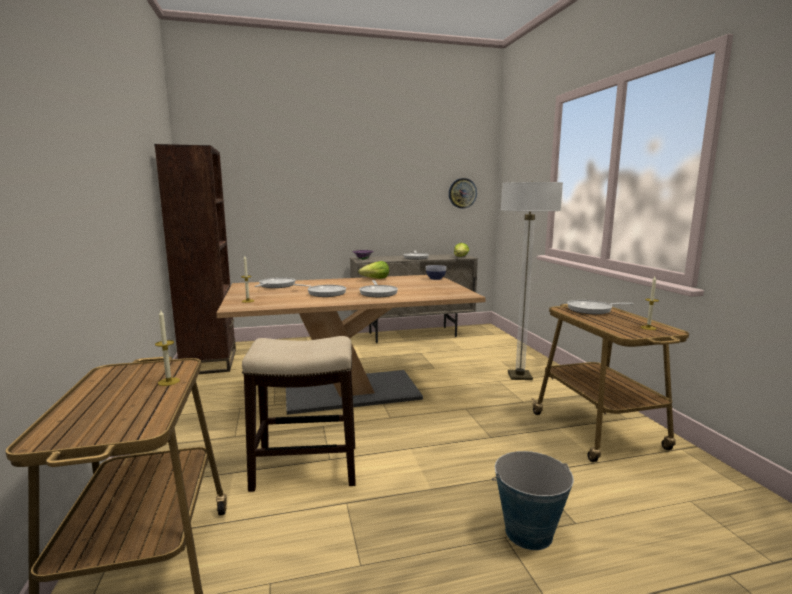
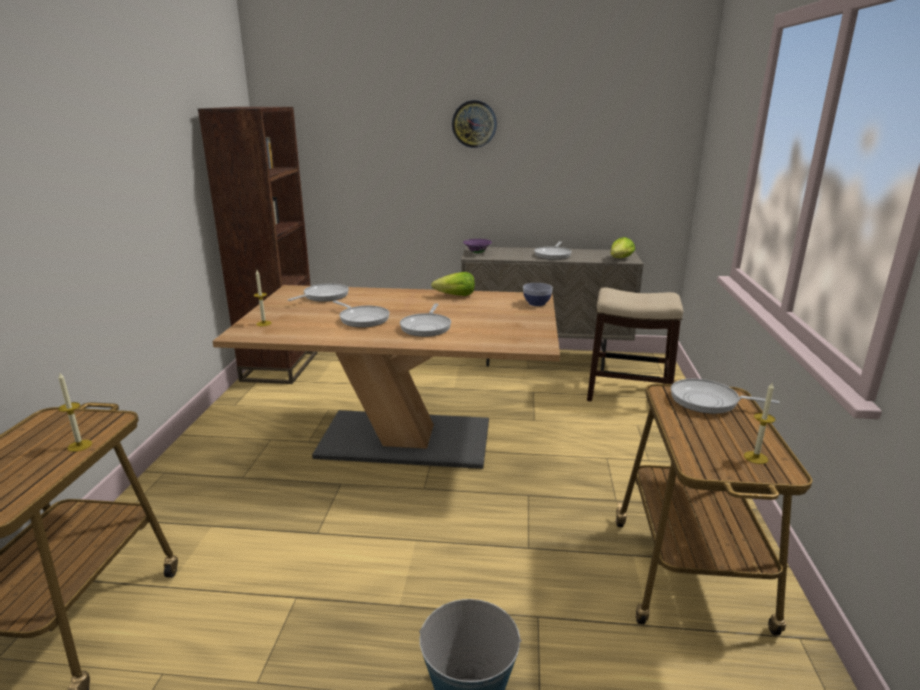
camera: 20 degrees right, 10 degrees up
stool [242,336,356,492] -> stool moved to [587,287,683,401]
wall clock [449,178,477,208] -> wall clock moved to [452,100,497,148]
floor lamp [501,182,563,380] -> none

